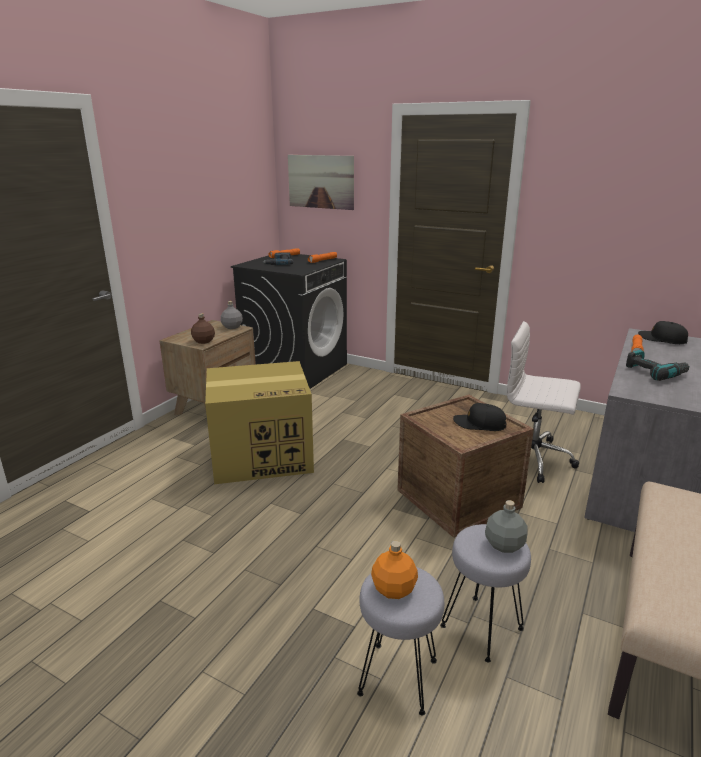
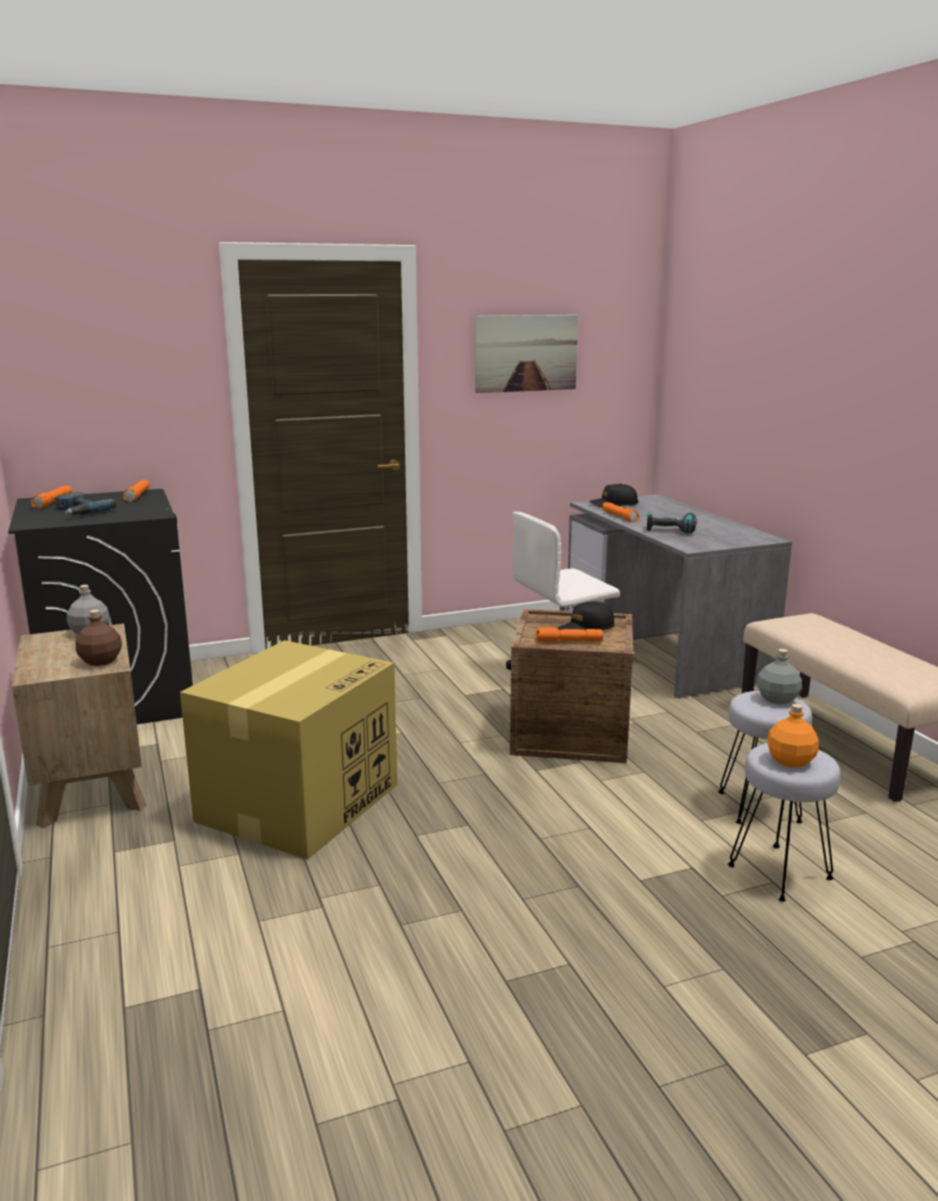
camera: 50 degrees left, 5 degrees down
picture [288,155,354,210] -> picture moved to [475,315,578,393]
none -> orange flashlight [536,627,603,642]

